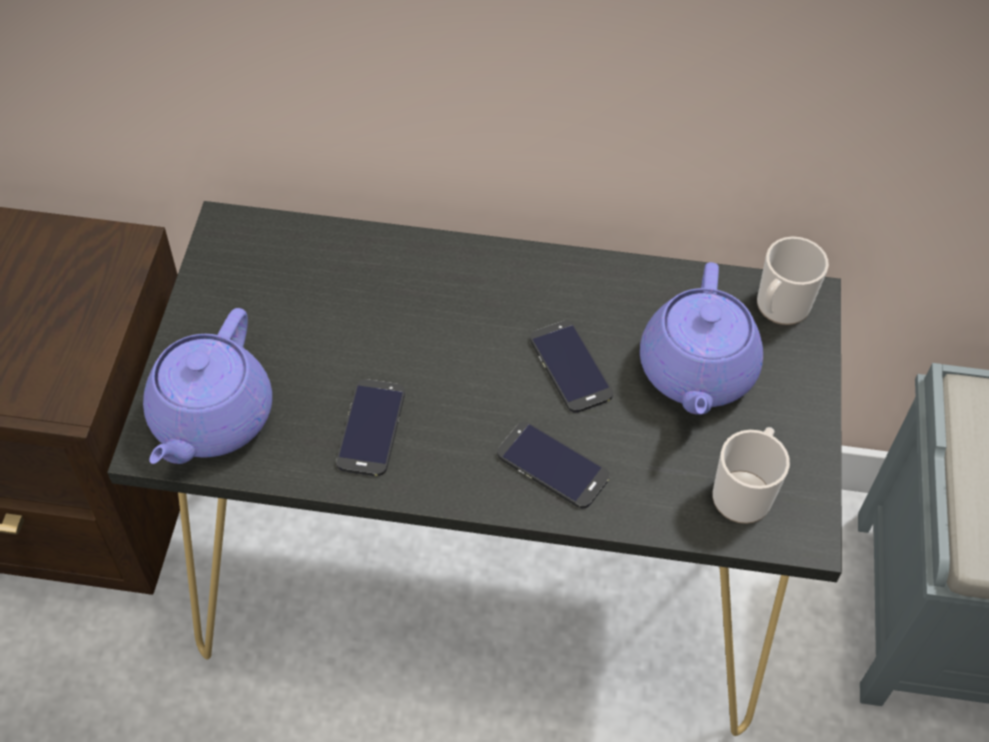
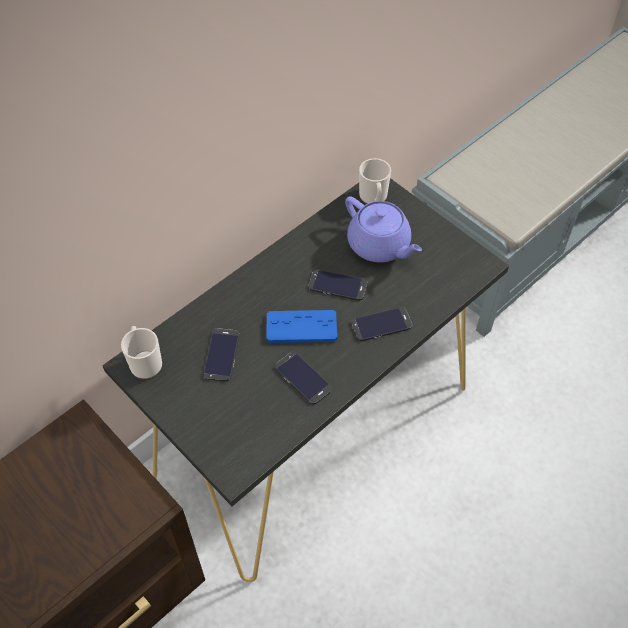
camera: 50 degrees left, 0 degrees up
purple teapot [143,308,272,464] -> none
mug [713,427,790,524] -> mug moved to [121,326,162,379]
none -> phone [203,328,239,381]
none -> blue game controller [267,310,337,343]

